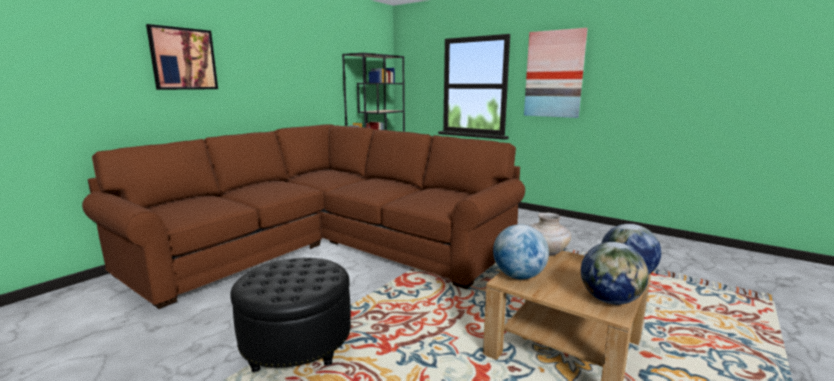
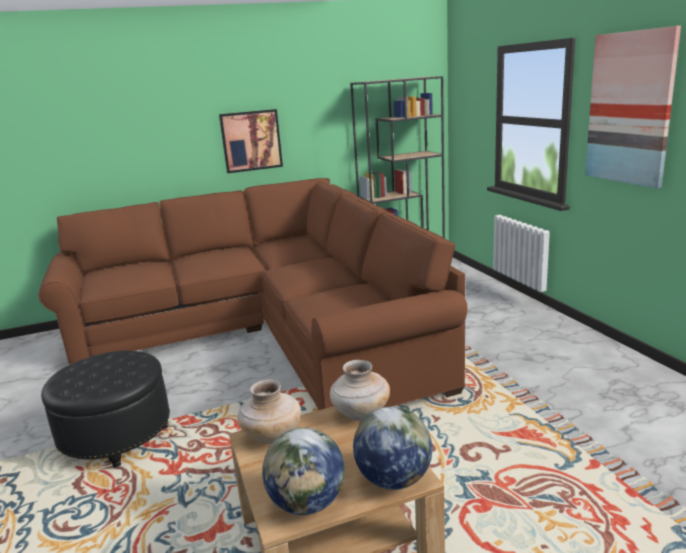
camera: 35 degrees right, 5 degrees up
picture [146,24,218,90] -> picture moved to [219,109,283,173]
globe [493,224,549,280] -> beige vase [237,380,301,444]

